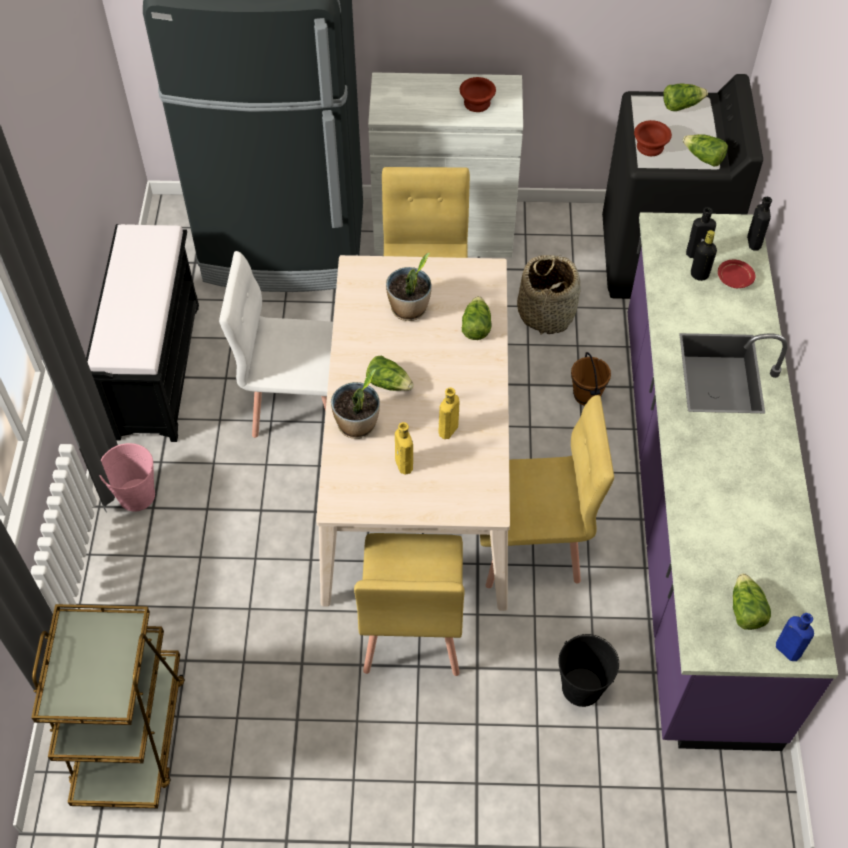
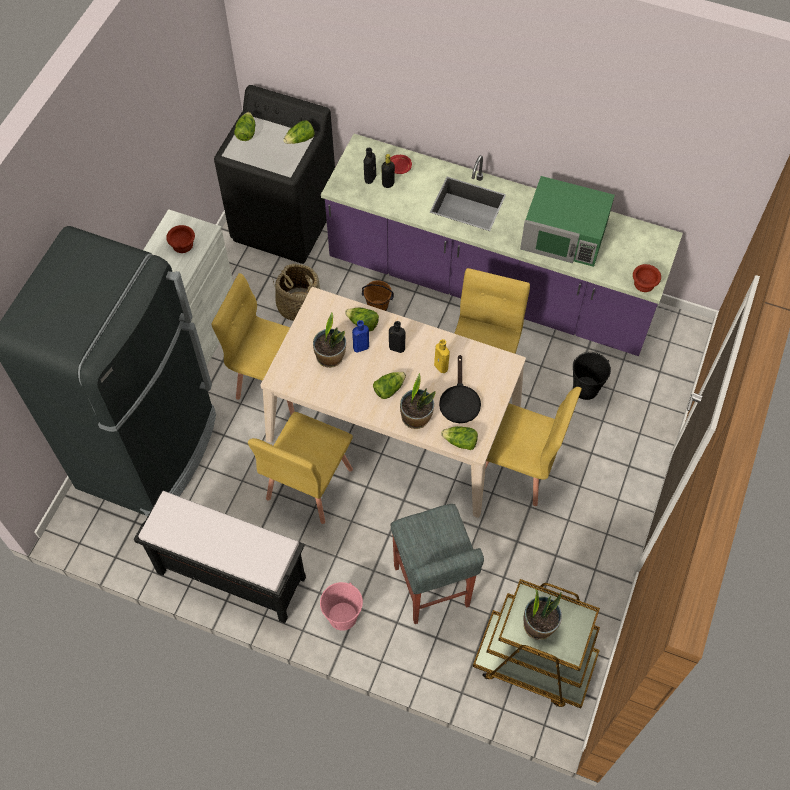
camera: 70 degrees left, 5 degrees up
white chair [219,251,333,438] -> yellow chair [248,412,353,524]
yellow bottle [395,422,413,475] -> black frying pan [439,355,481,423]
brown bowl [634,120,672,156] -> brown bowl moved to [633,264,661,292]
lettuce [733,573,771,630] -> lettuce moved to [441,426,478,450]
black bottle [747,197,772,251] -> black bottle moved to [389,321,405,353]
blue bottle [776,613,814,661] -> blue bottle moved to [352,320,369,353]
none -> grey stool [391,504,484,624]
none -> green microwave [520,176,615,267]
none -> potted plant [524,589,562,640]

